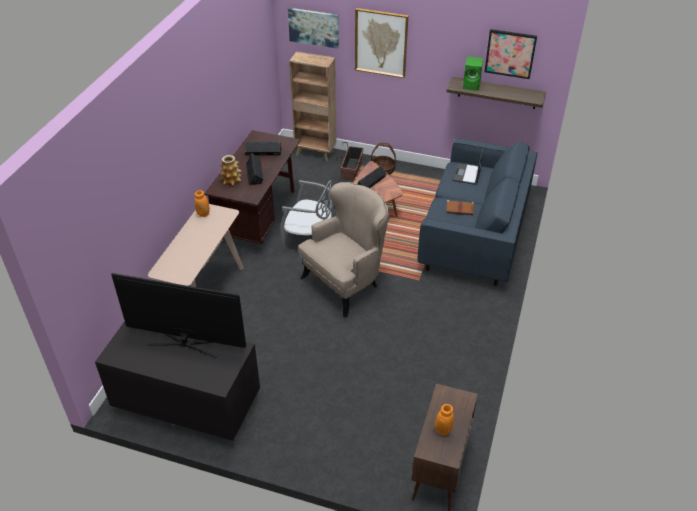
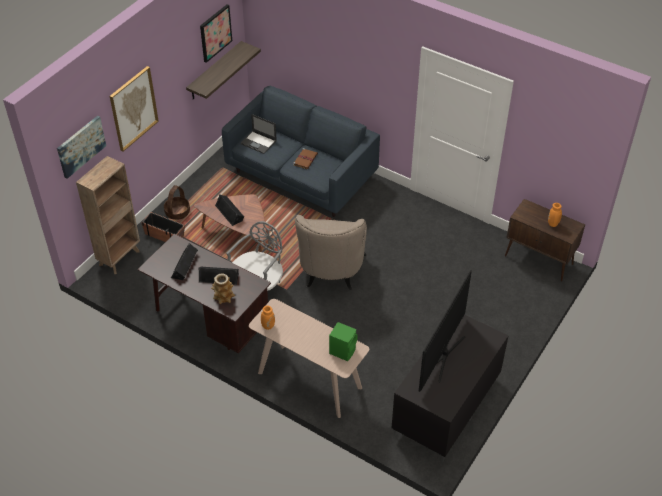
camera: 75 degrees left, 5 degrees up
beige armchair [298,182,390,318] -> beige armchair turned 150 degrees counterclockwise [295,215,367,290]
green speaker [463,56,483,90] -> green speaker moved to [329,322,358,361]

